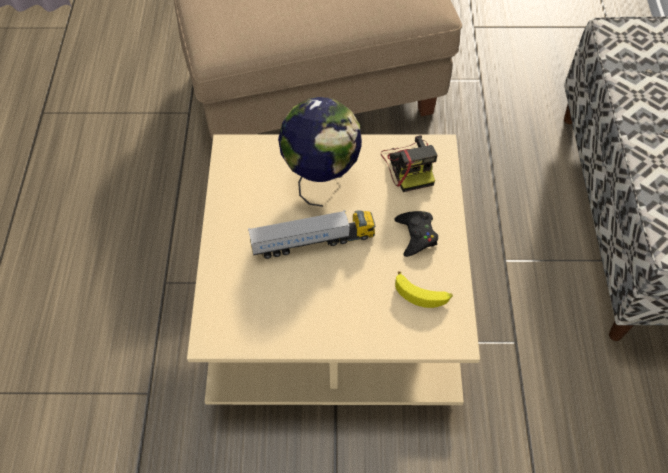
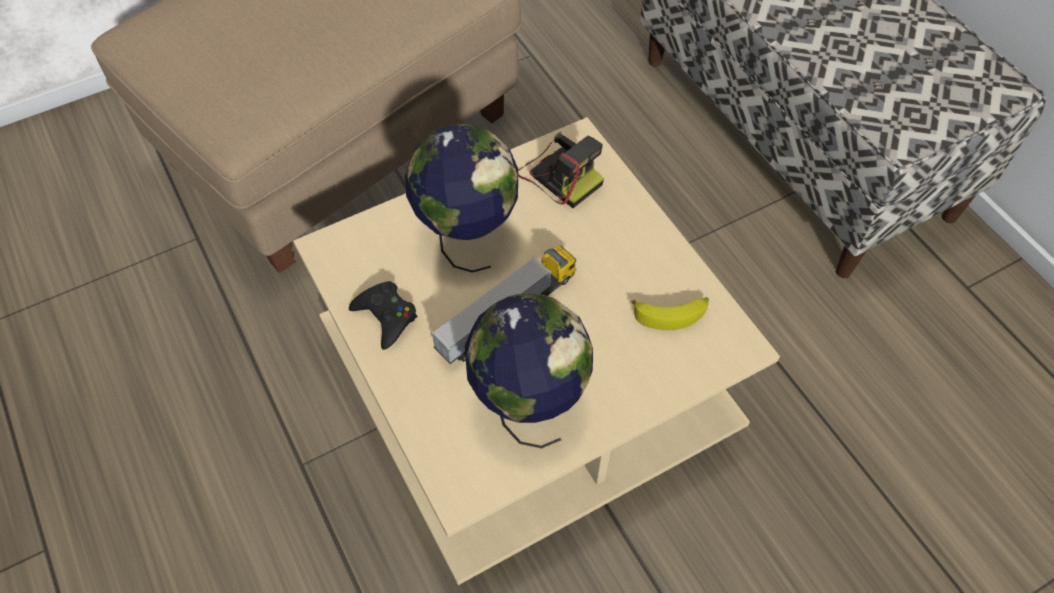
camera: 30 degrees left, 0 degrees up
black game controller [394,211,438,257] -> black game controller moved to [349,281,417,350]
none -> globe [465,294,593,448]

